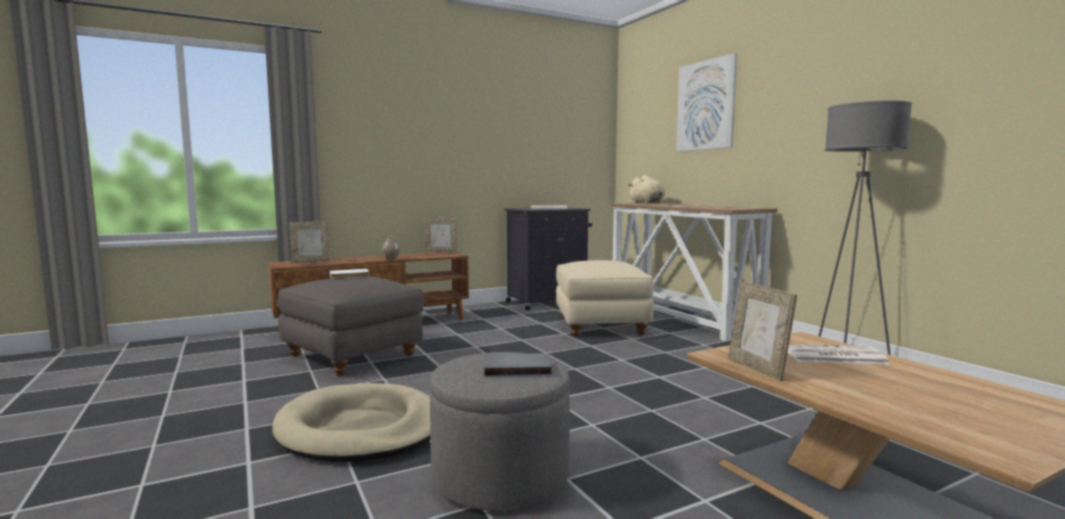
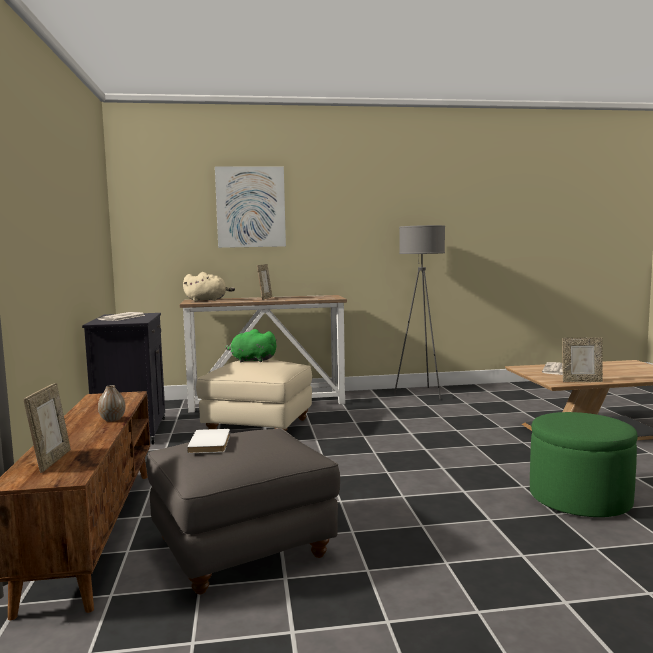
camera: 70 degrees left, 0 degrees up
beige dog bed [272,383,431,462] -> none
picture frame [424,217,457,253] -> picture frame moved to [257,264,272,300]
grey ottoman [429,352,570,511] -> green ottoman [530,412,638,517]
grey book [484,353,552,376] -> none
none -> green plush toy [225,329,277,362]

